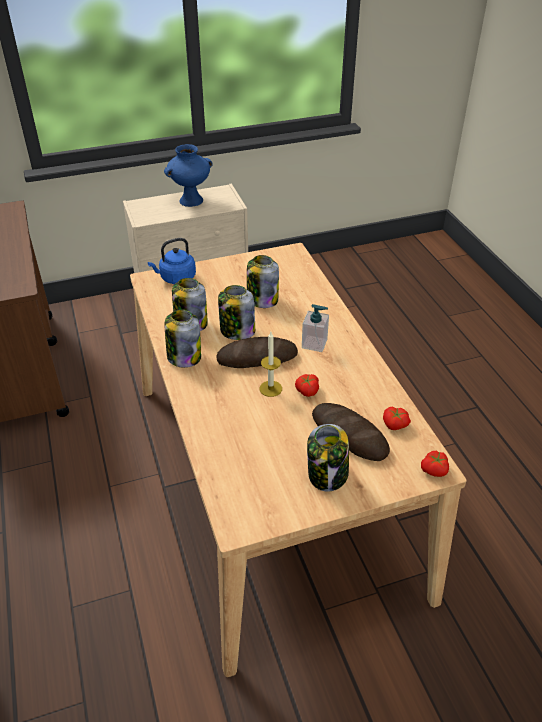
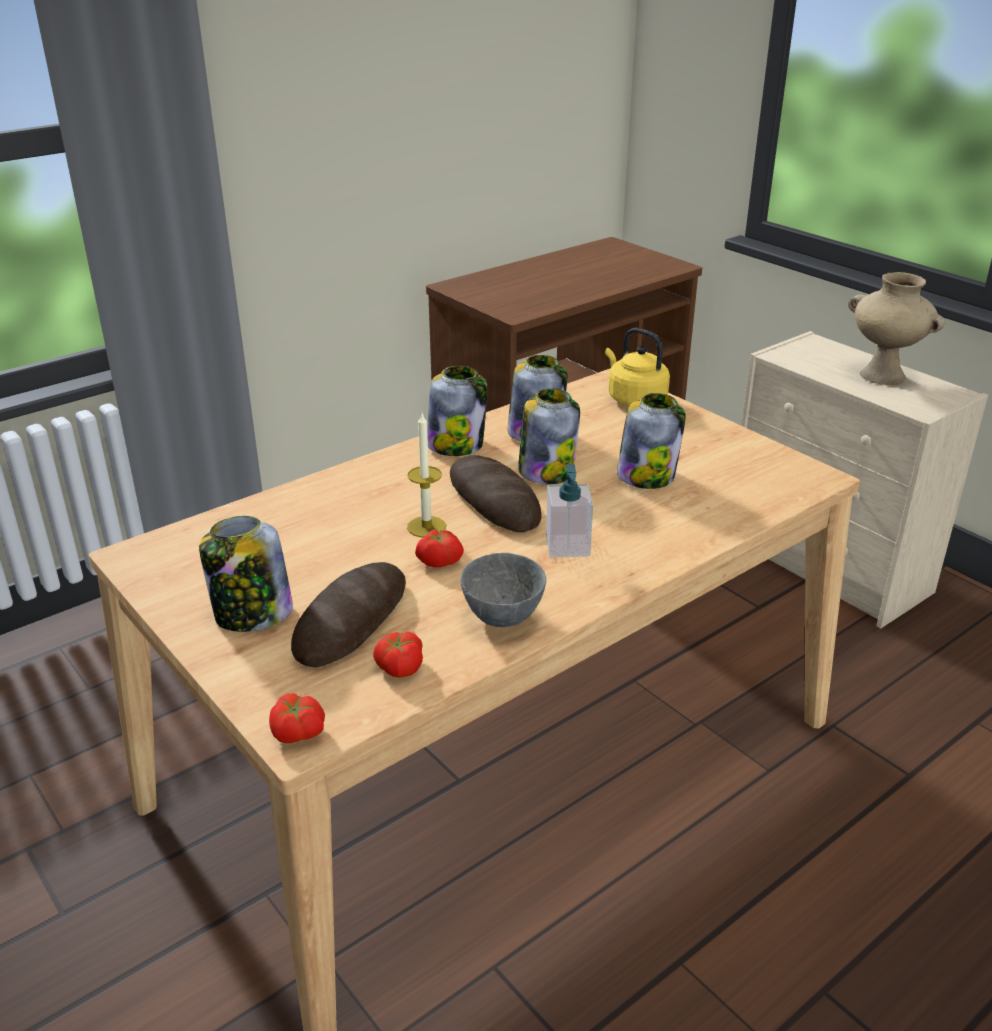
camera: 70 degrees right, 10 degrees down
blue kettle [148,238,196,284] -> yellow kettle [605,328,670,406]
blue vase [164,144,213,207] -> beige vase [848,272,945,385]
none -> grey bowl [460,553,546,627]

